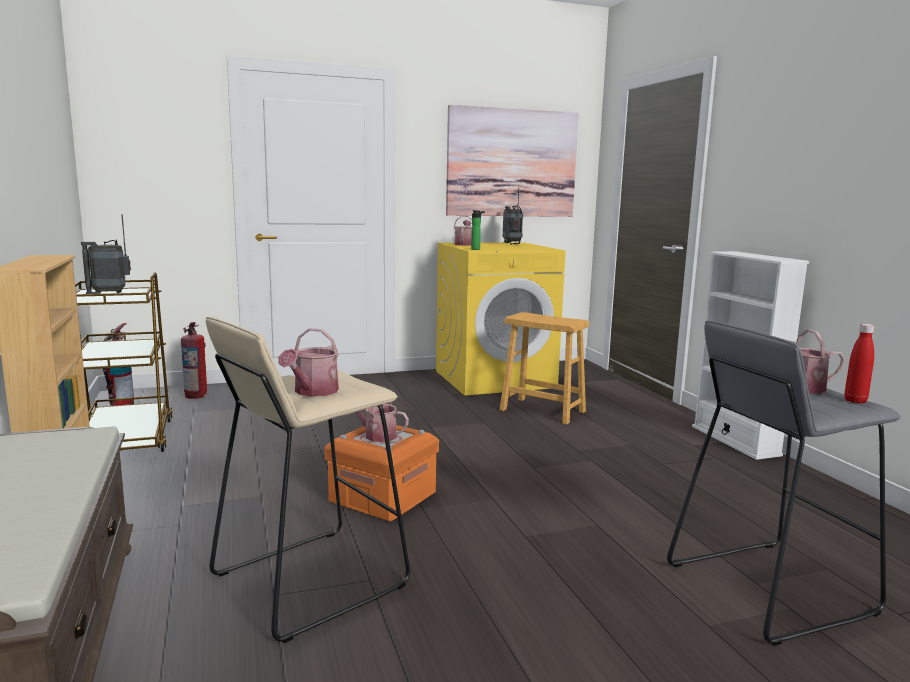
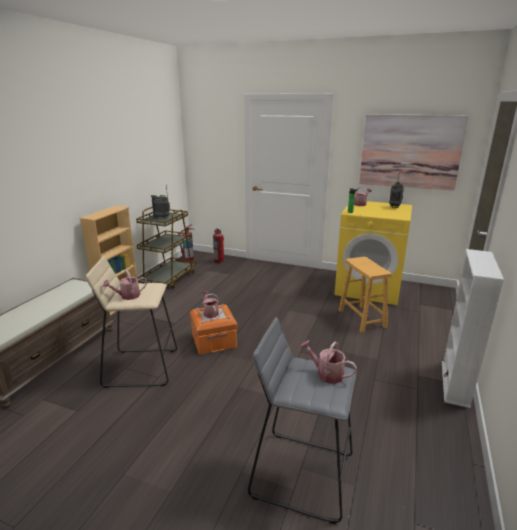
camera: 40 degrees right, 10 degrees up
red bottle [844,324,874,403] -> none

